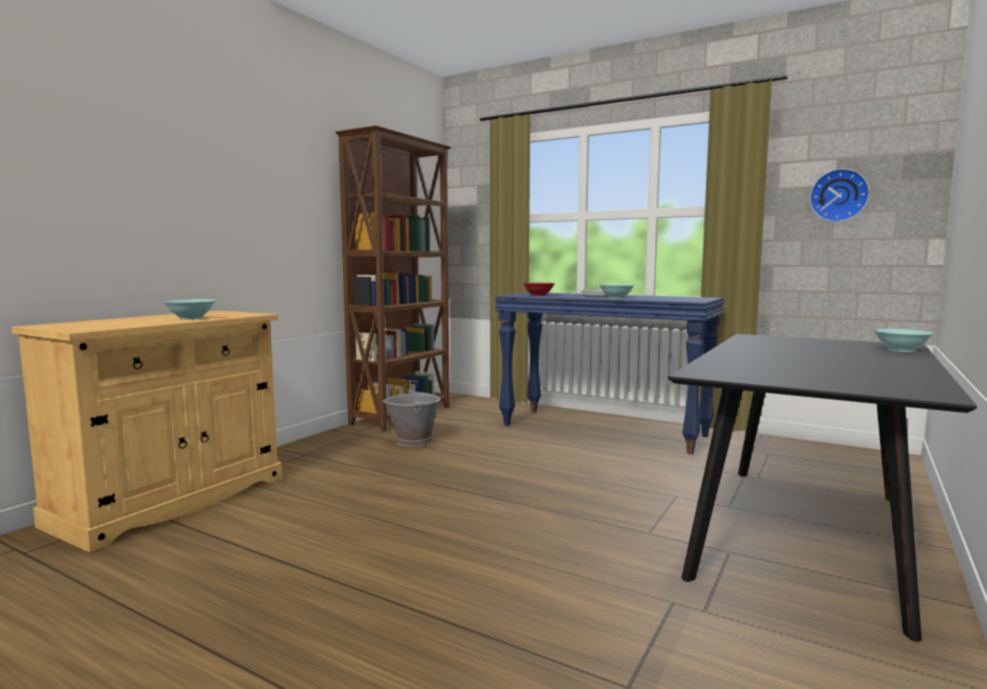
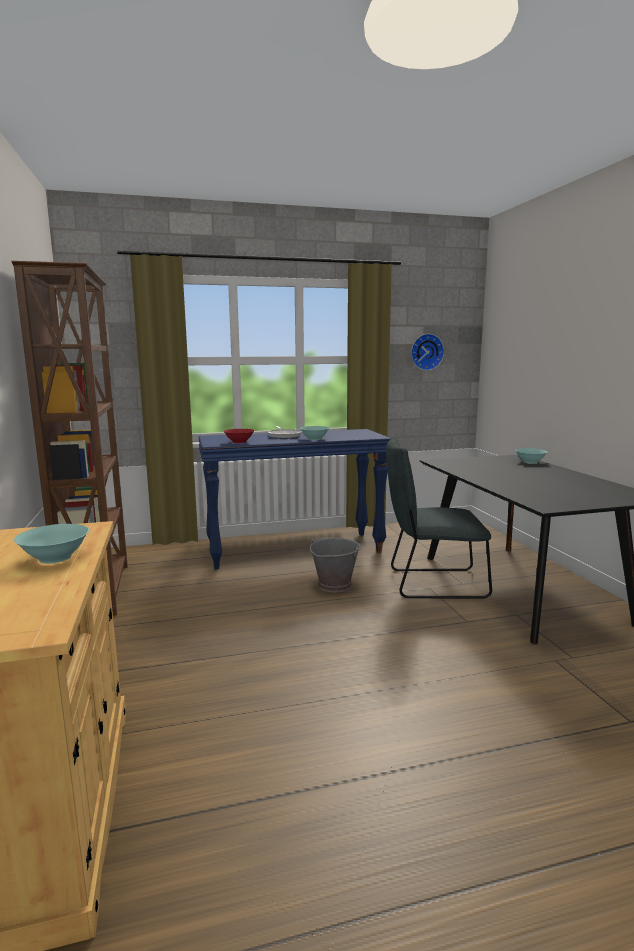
camera: 45 degrees left, 5 degrees up
grey bucket [383,389,441,447] -> grey bucket moved to [310,537,361,592]
none -> grey chair [386,438,492,599]

